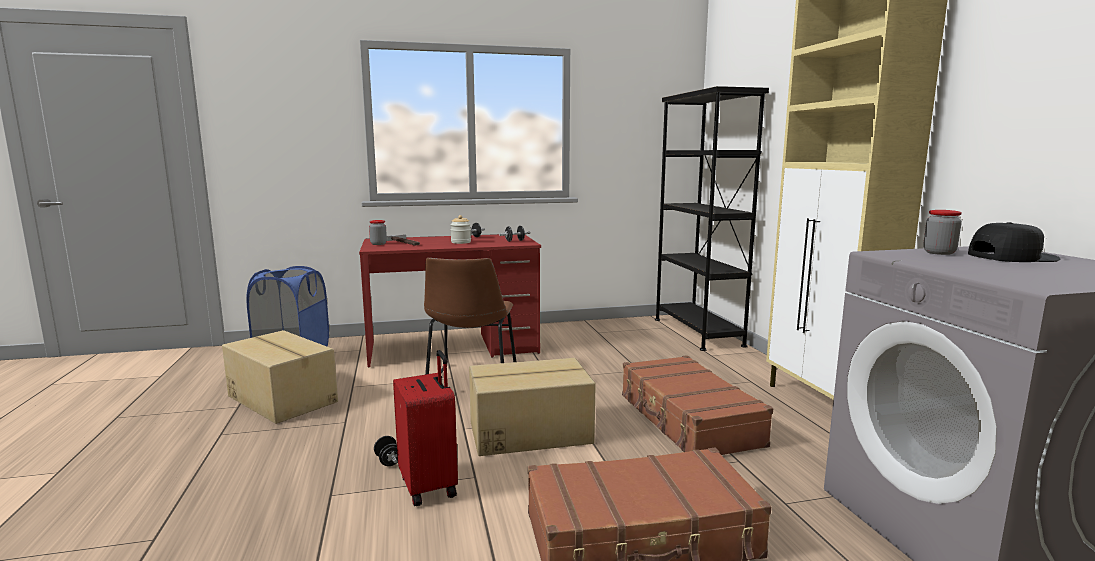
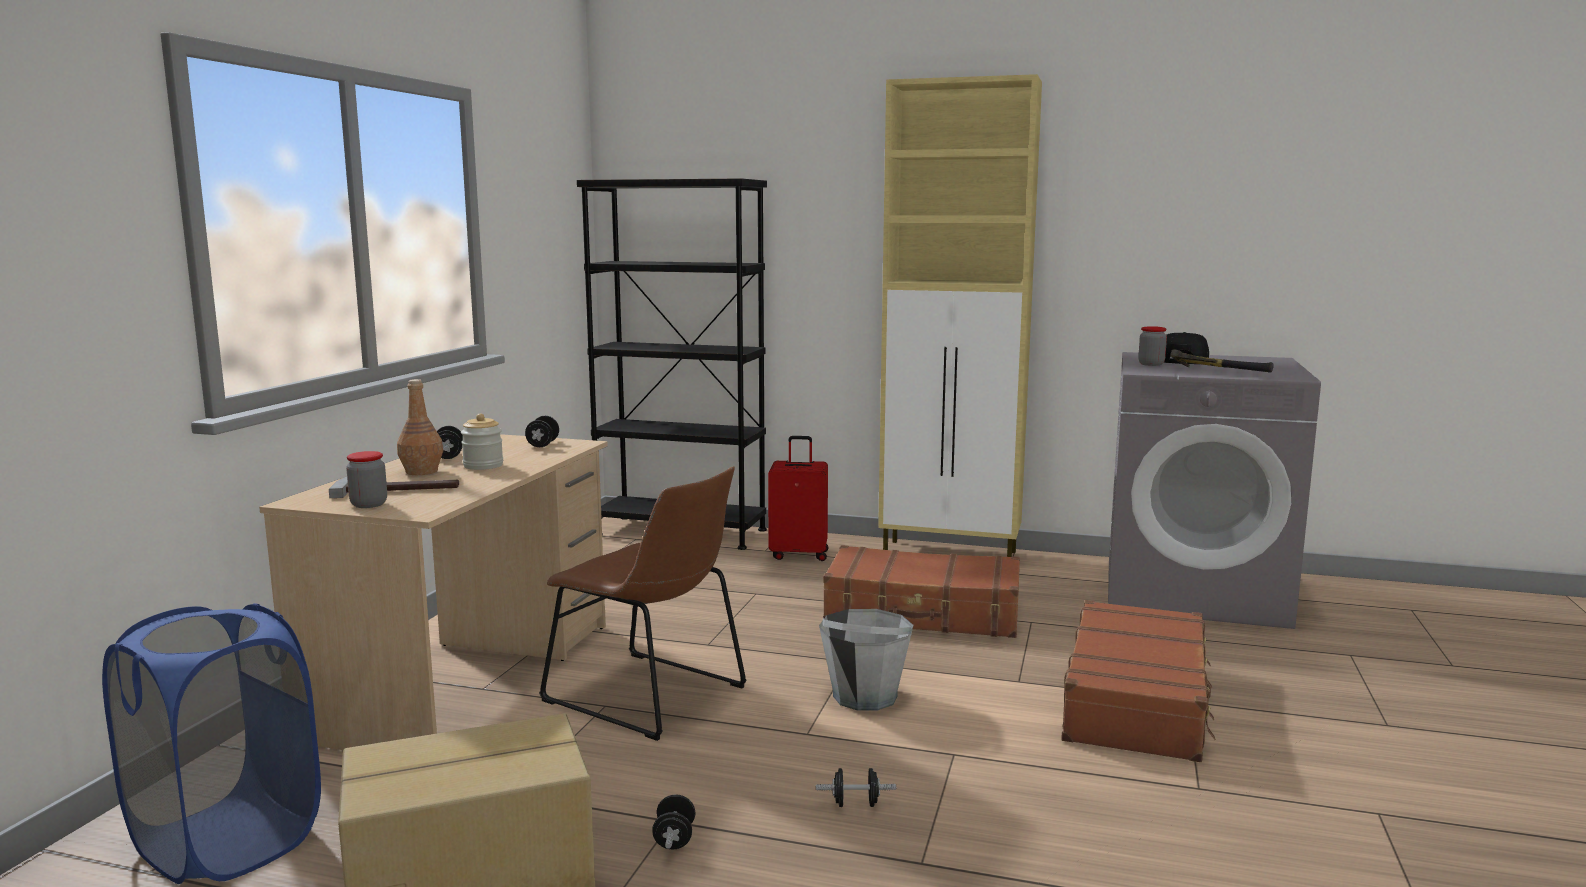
camera: 60 degrees left, 0 degrees up
red desk [359,234,541,367] -> beige desk [259,434,608,750]
red suitcase [393,350,458,506] -> red suitcase moved to [768,436,829,561]
cardboard box [469,358,596,456] -> grey bucket [819,609,914,711]
none -> brown bottle [397,379,443,475]
none -> black dumbbell [652,794,695,850]
none -> hammer [1170,349,1274,372]

